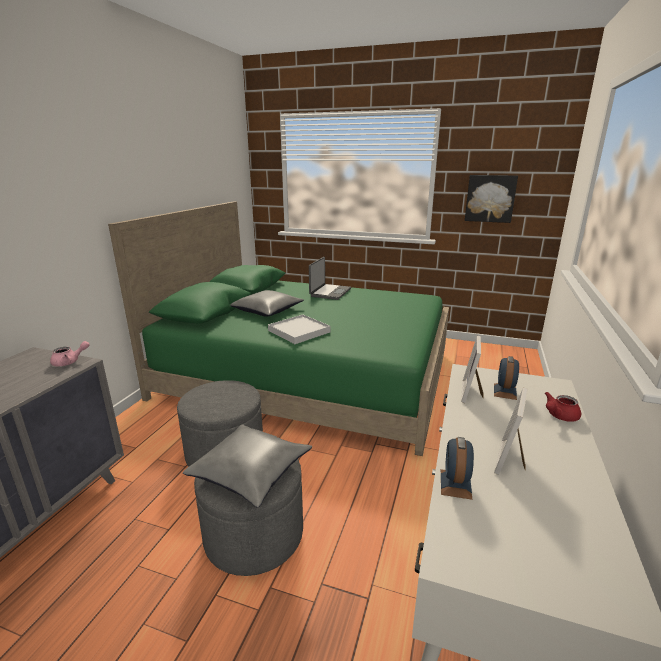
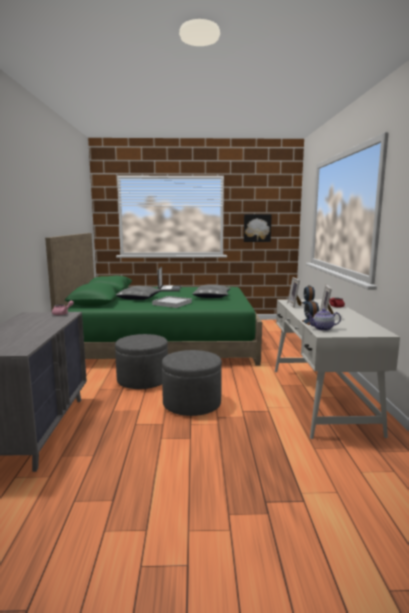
camera: 20 degrees left, 10 degrees down
grey pillow [183,424,312,508] -> grey pillow moved to [192,284,231,298]
none -> teapot [307,309,341,331]

